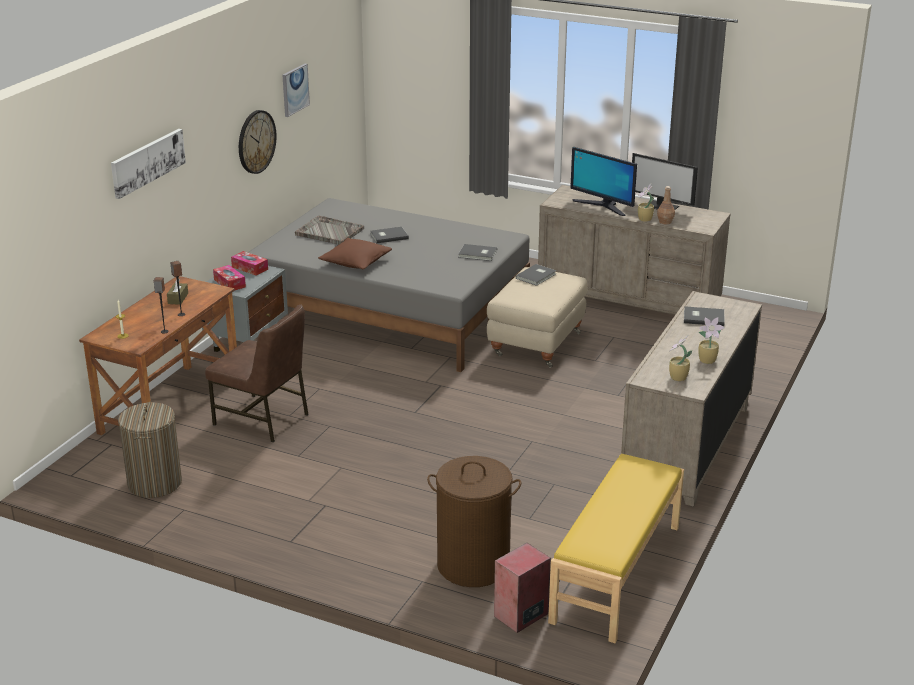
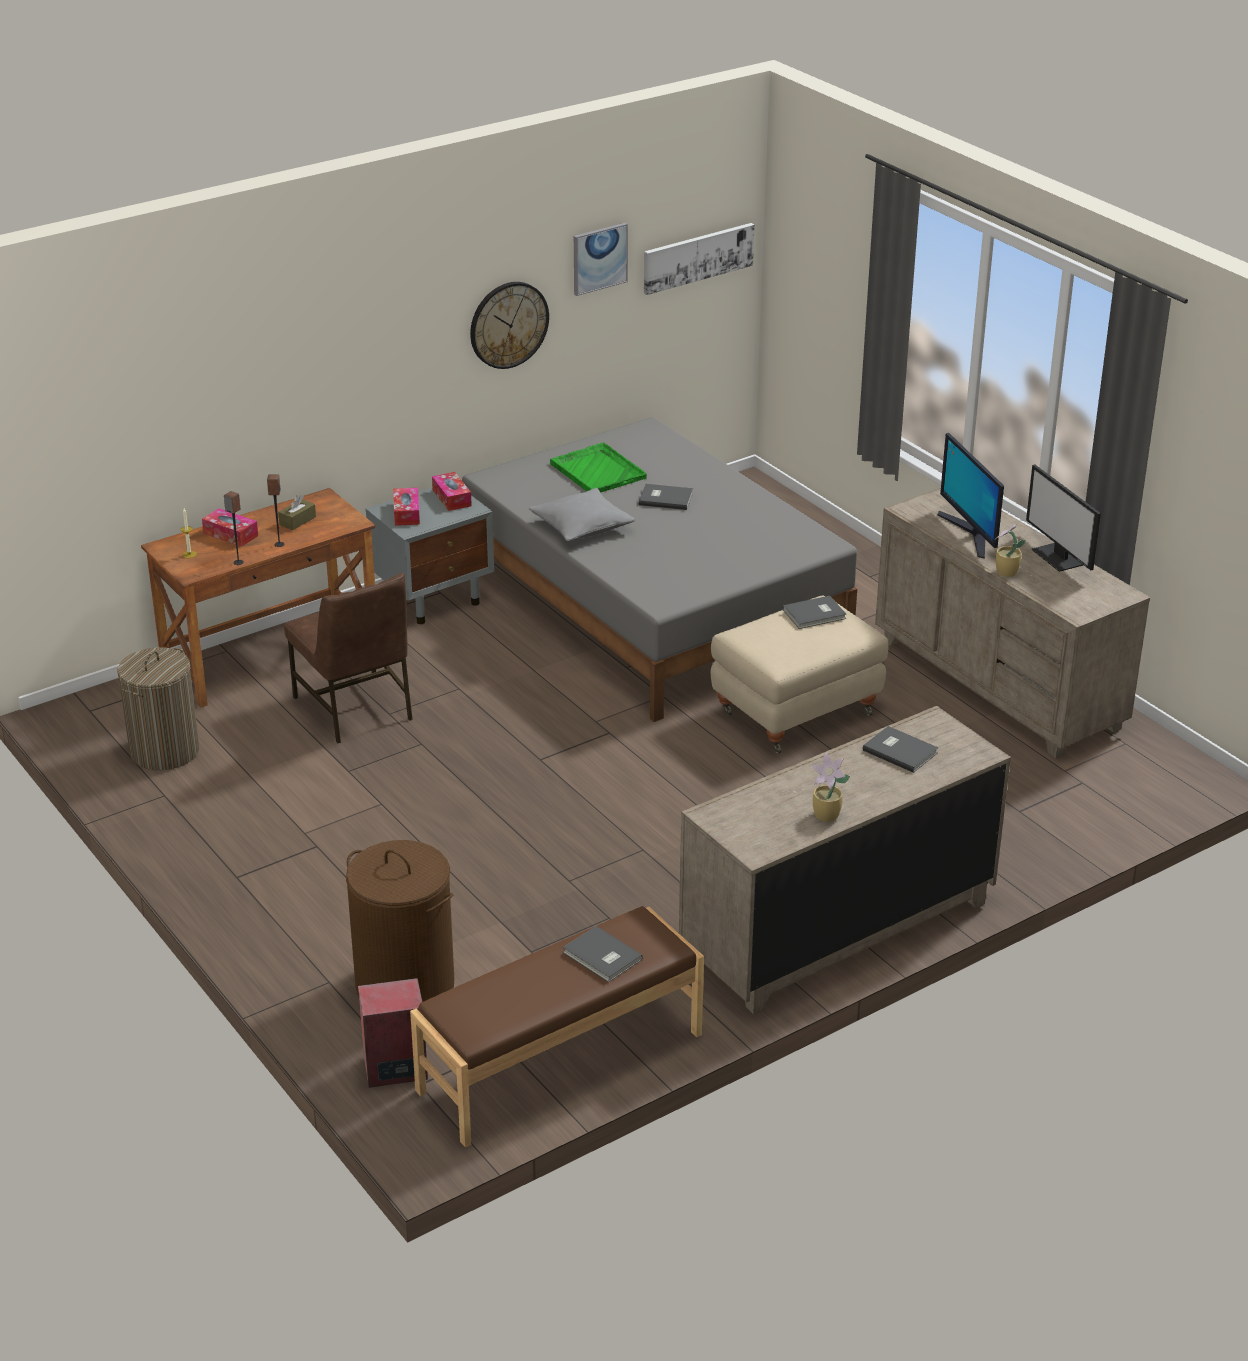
camera: 30 degrees right, 5 degrees up
picture [111,129,186,199] -> picture moved to [644,223,755,295]
grey tray [295,215,364,245] -> green tray [550,442,647,493]
brown pillow [318,238,392,269] -> grey pillow [529,488,635,541]
grey book [459,244,497,261] -> grey book moved to [563,926,643,982]
yellow bench [548,454,684,643] -> brown bench [410,906,704,1147]
brown bottle [657,186,675,224] -> none
potted plant [669,335,692,381] -> none
none -> tissue box [202,508,258,547]

